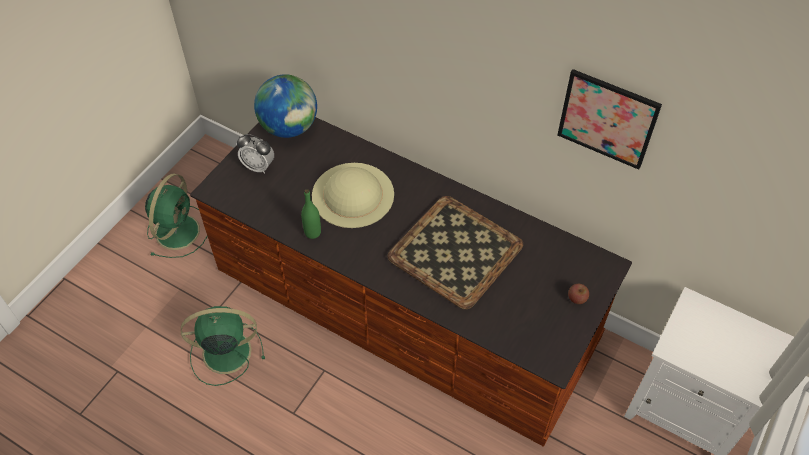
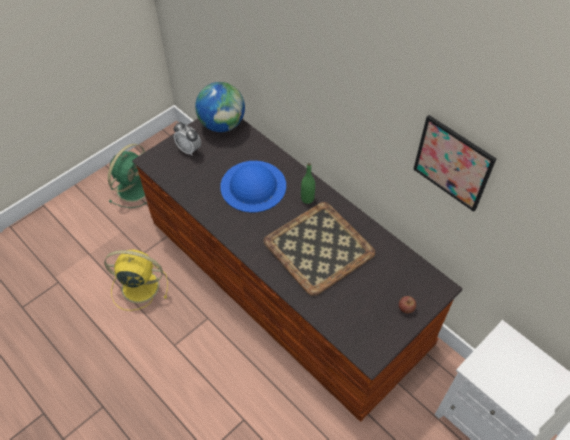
camera: 15 degrees right, 0 degrees up
green fan [181,306,265,386] -> yellow fan [104,250,168,311]
green bottle [301,189,321,239] -> green bottle moved to [301,163,315,204]
beige hat [312,163,394,228] -> blue hat [220,161,286,213]

